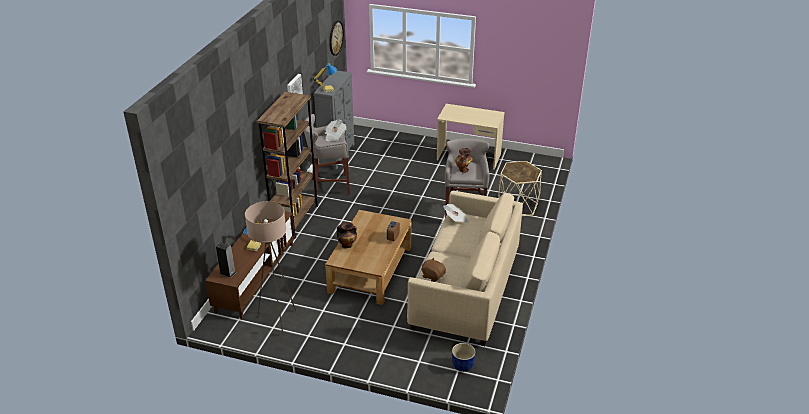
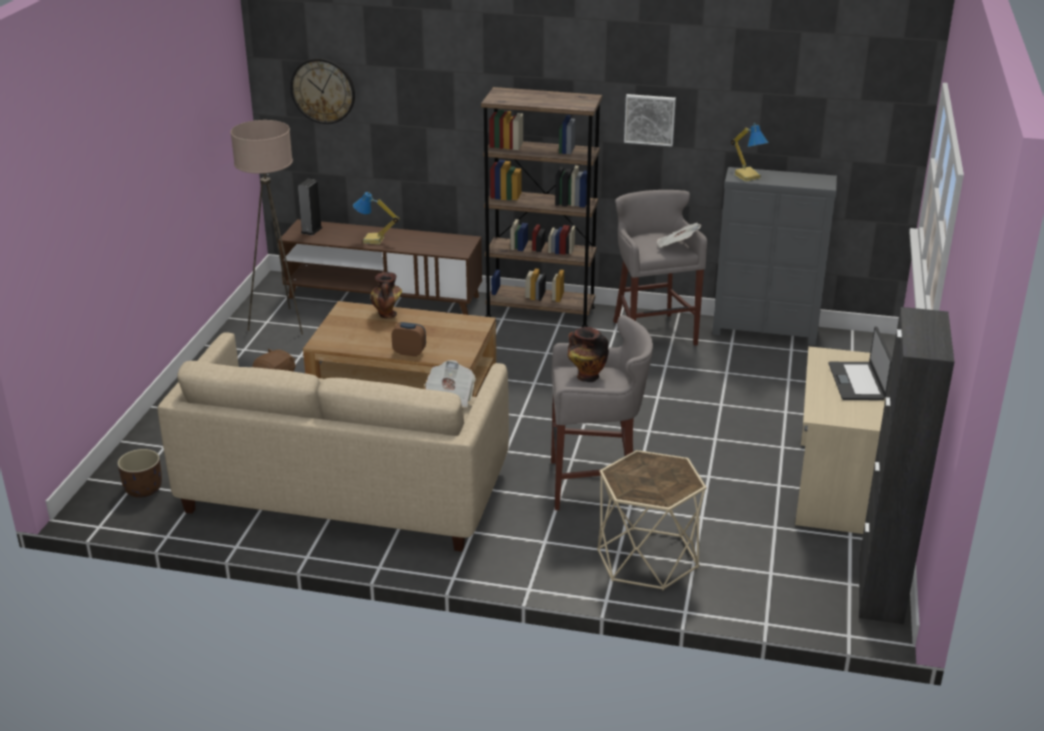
camera: 85 degrees right, 5 degrees down
wall clock [329,21,344,56] -> wall clock moved to [290,58,355,124]
blue planter [452,343,475,372] -> brown planter [117,449,162,498]
none -> laptop [828,326,892,400]
none -> black cabinet [859,307,954,624]

